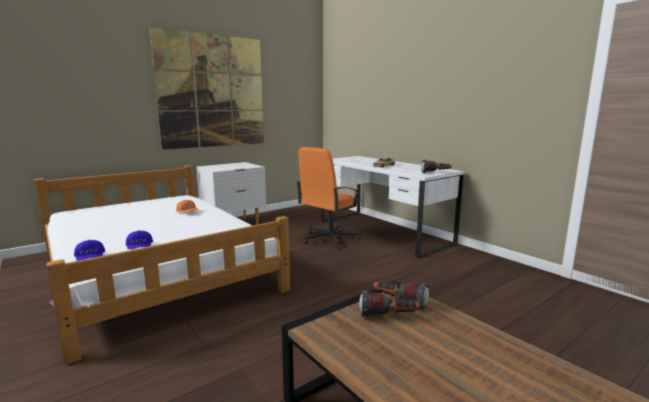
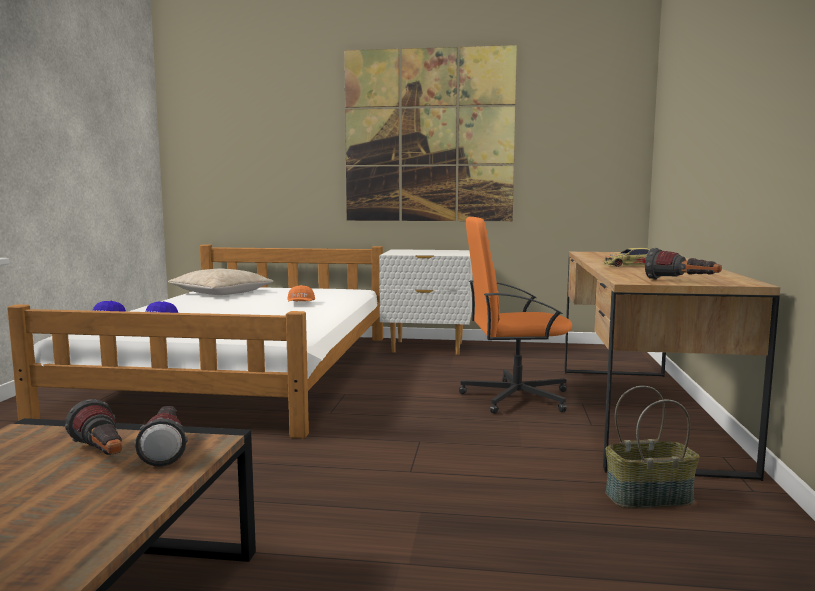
camera: 45 degrees right, 5 degrees down
white desk [321,156,464,259] -> brown desk [564,252,780,481]
none -> beige pillow [168,269,274,295]
none -> basket [605,386,699,509]

